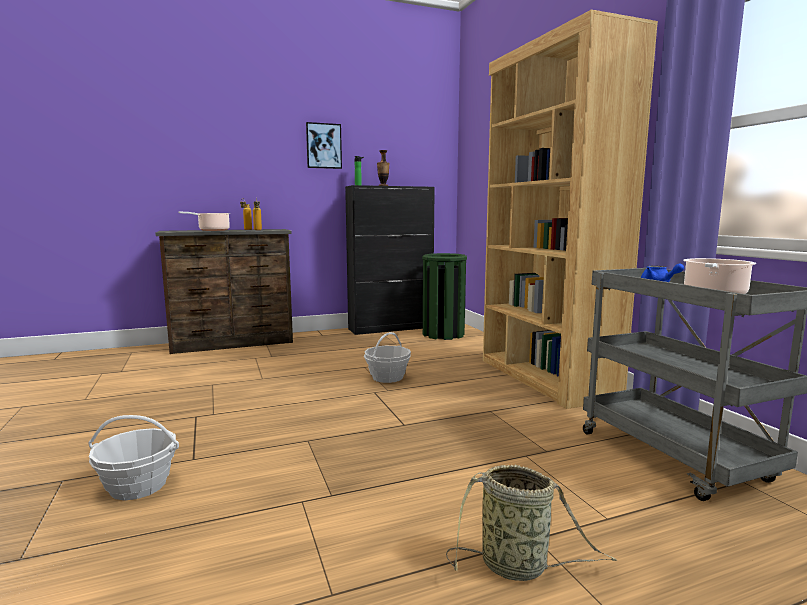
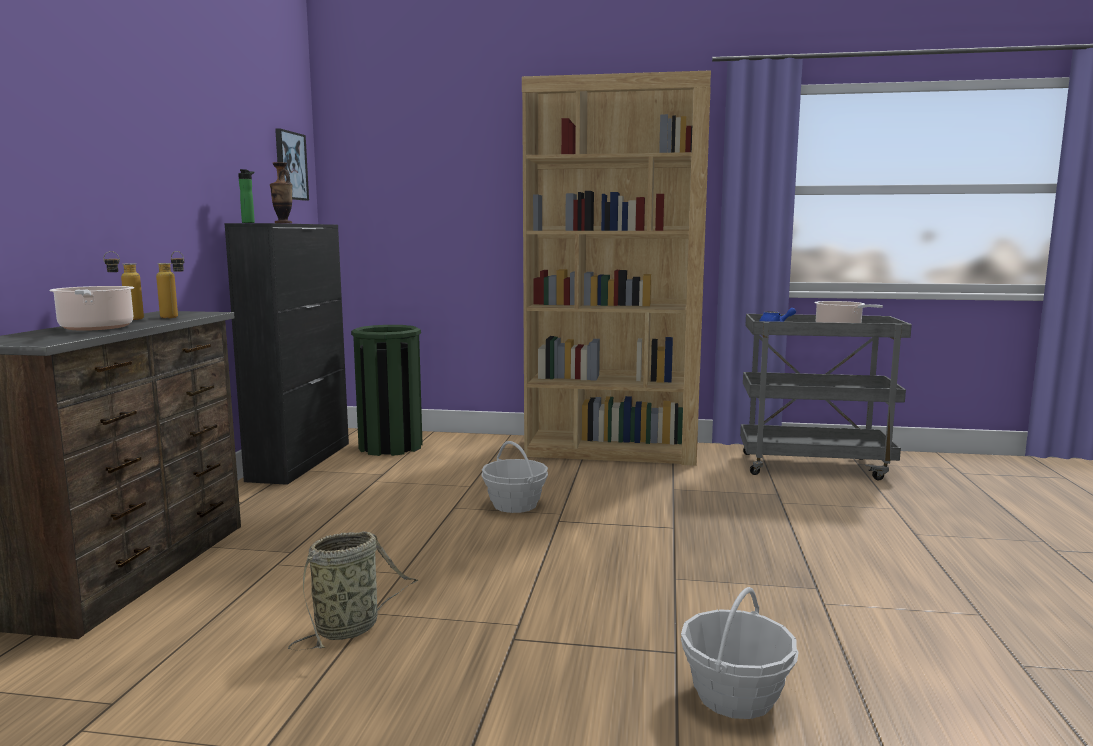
camera: 60 degrees left, 0 degrees up
picture [306,122,342,169] -> picture moved to [275,129,309,201]
basket [446,465,618,581] -> basket moved to [288,531,418,651]

